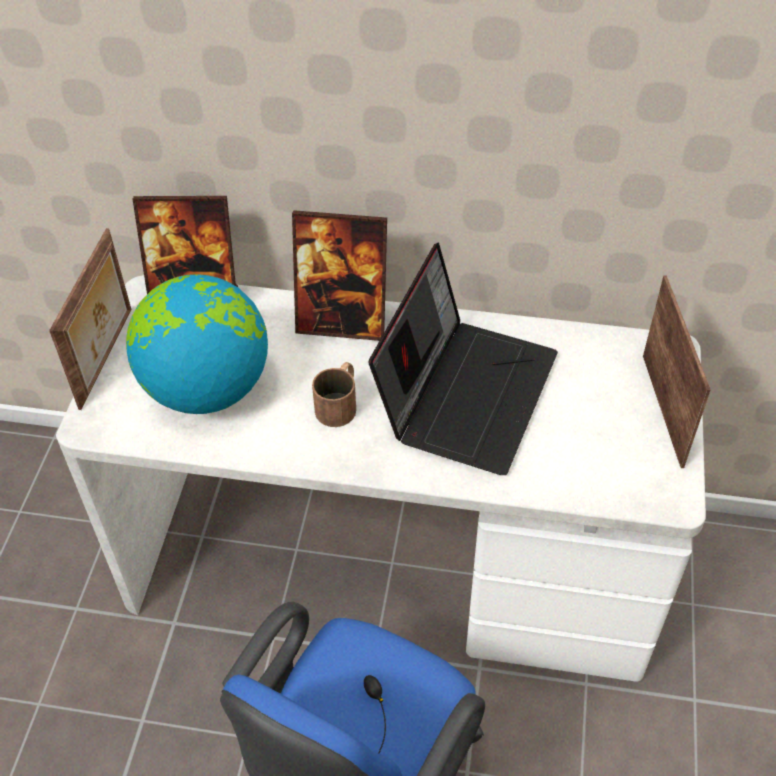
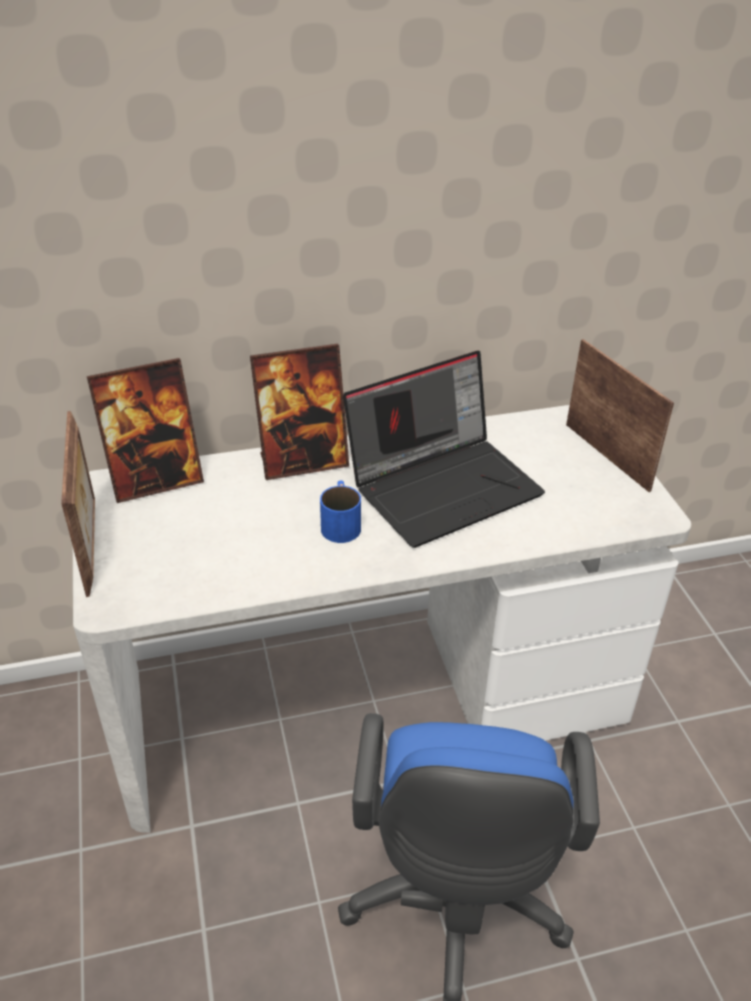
camera: 25 degrees left, 10 degrees down
globe [126,274,268,414] -> none
brown mug [312,362,356,427] -> blue mug [320,480,361,543]
laptop [369,243,558,475] -> laptop turned 60 degrees clockwise [343,351,545,548]

